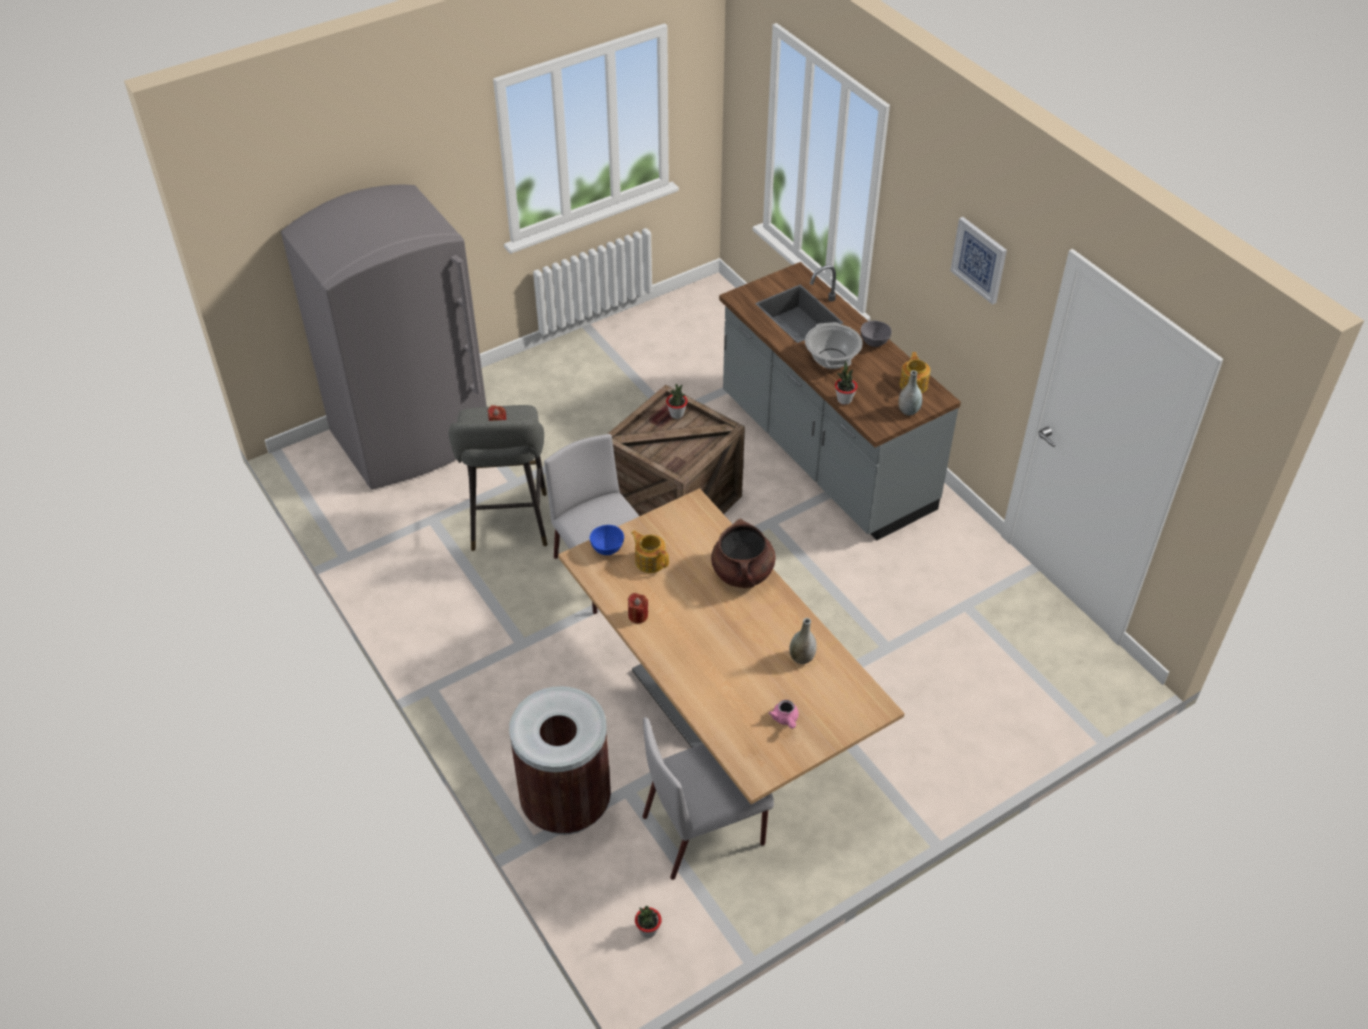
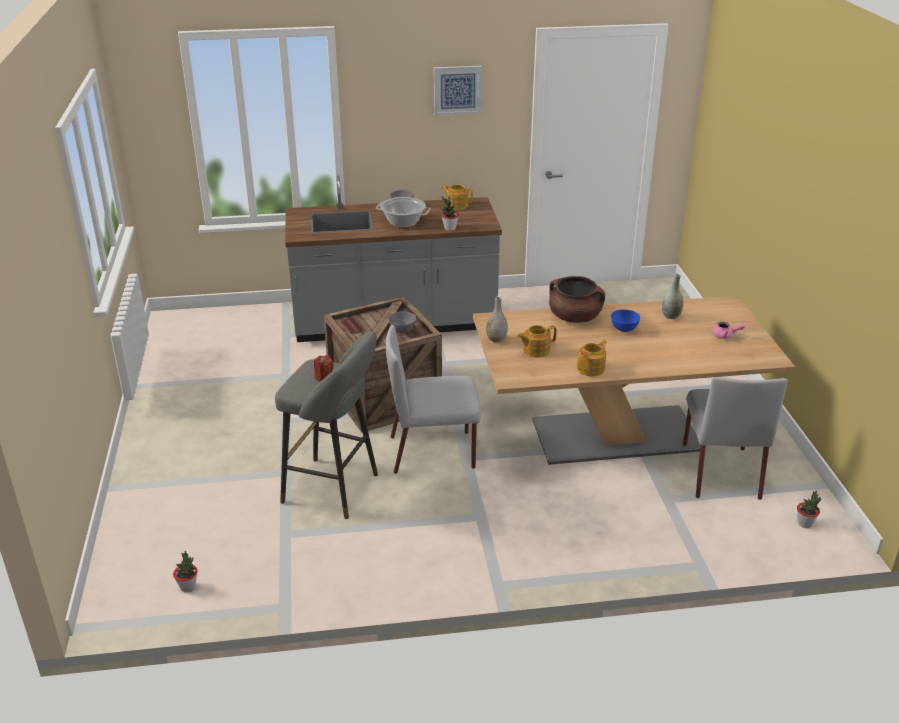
camera: 65 degrees left, 15 degrees down
grey fridge [281,184,487,490] -> none
brown trash can [509,686,611,835] -> none
blue bowl [590,525,624,555] -> blue bowl moved to [611,309,640,332]
red candle [628,593,648,624] -> teapot [577,340,607,377]
potted plant [666,384,688,419] -> potted plant moved to [173,551,197,592]
grey vase [898,370,922,416] -> grey vase moved to [486,296,508,342]
none -> grey bowl [389,312,416,333]

